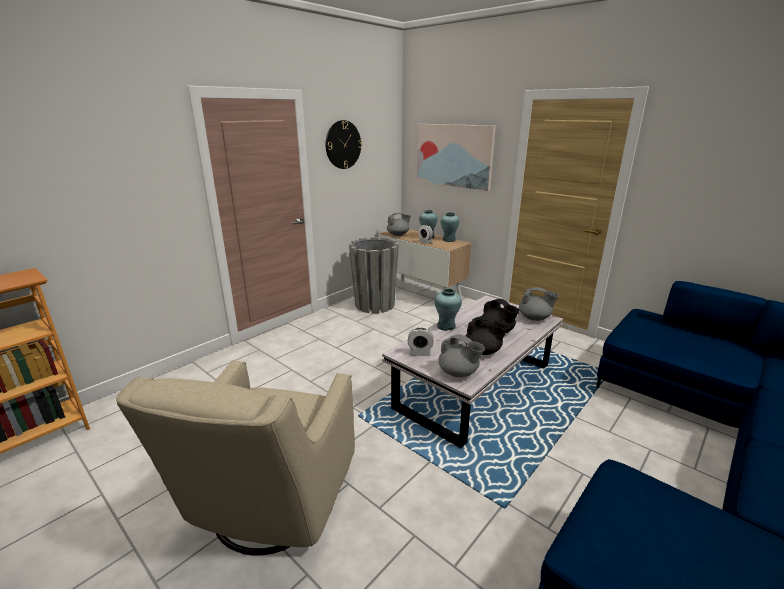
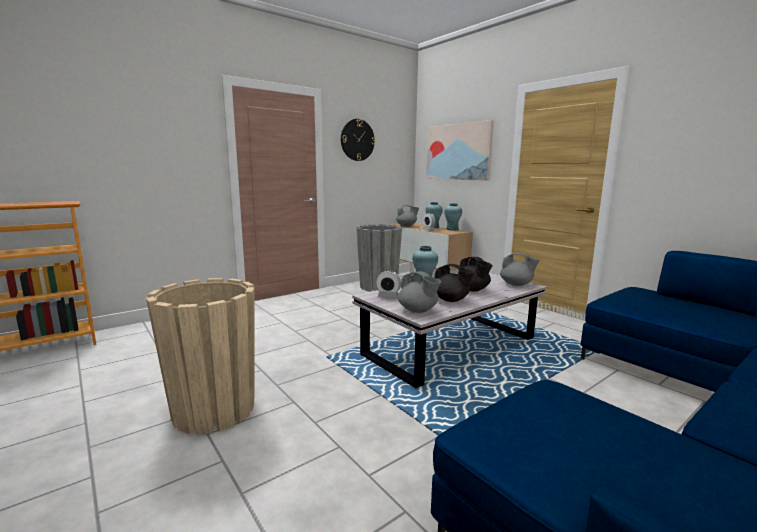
camera: 10 degrees right, 10 degrees down
beige armchair [116,360,355,556] -> beige planter [146,278,255,435]

